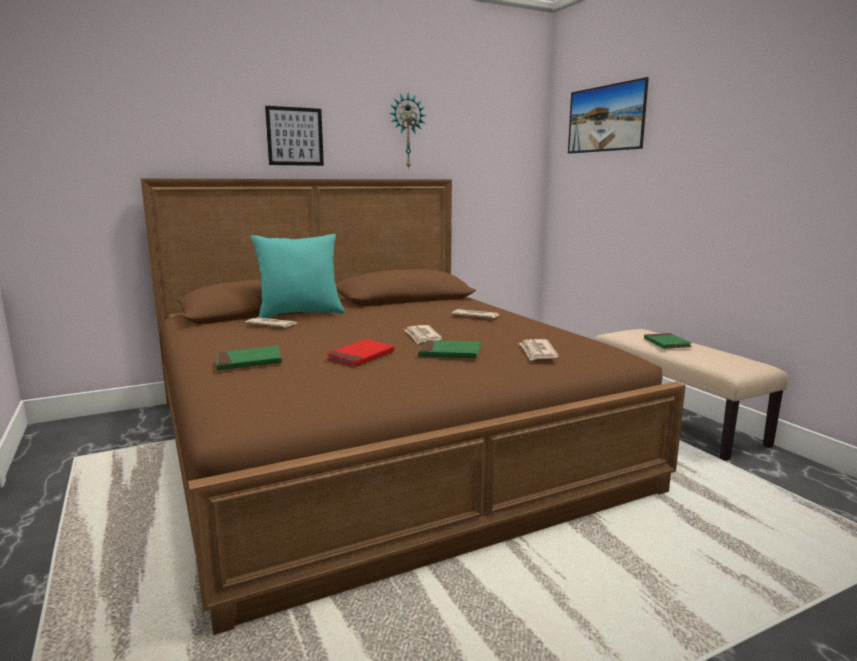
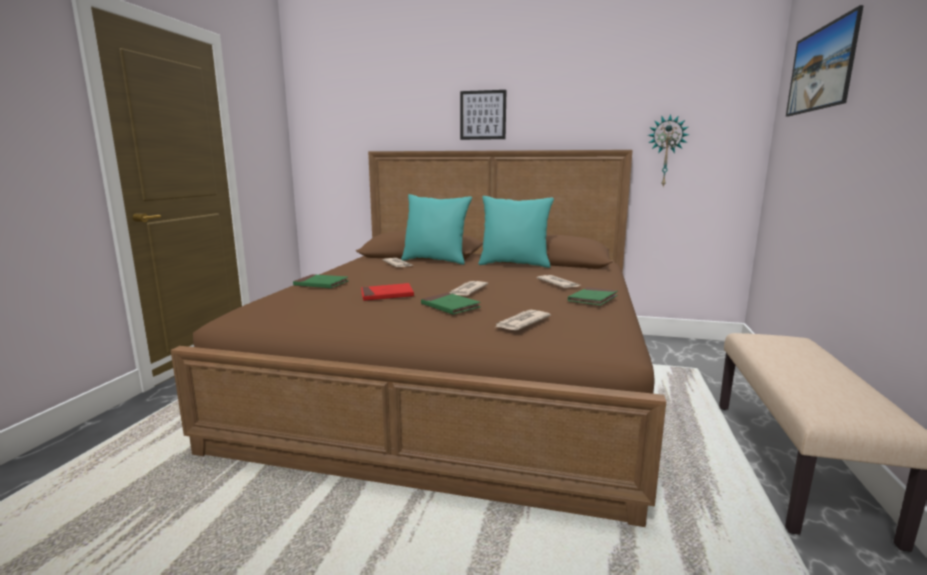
camera: 40 degrees right, 0 degrees up
wall clock [389,93,426,169] -> wall clock moved to [648,114,689,186]
green book [644,333,692,349] -> green book moved to [568,287,618,305]
none -> turquoise pillow [478,196,554,268]

